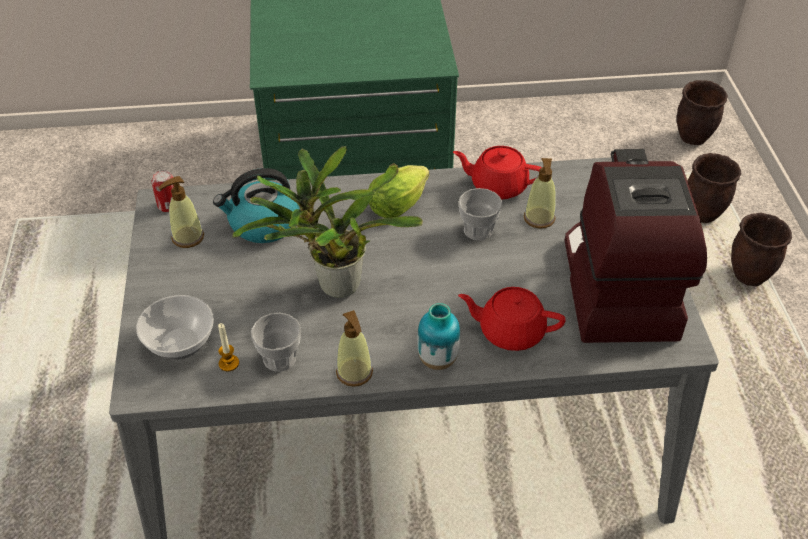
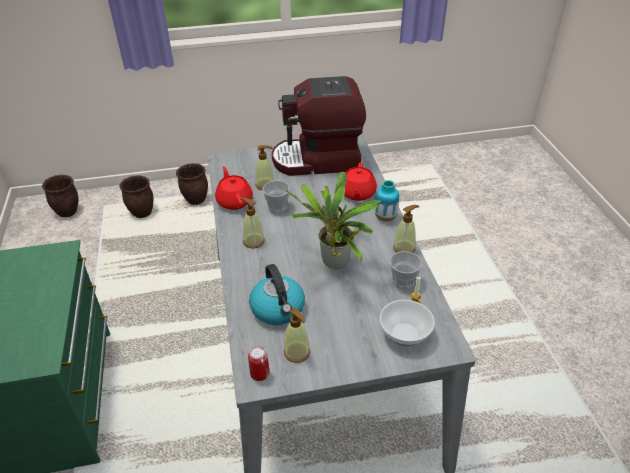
camera: 95 degrees left, 5 degrees down
lettuce [369,165,429,218] -> soap dispenser [241,198,265,248]
red teapot [453,146,542,200] -> red teapot turned 150 degrees clockwise [215,166,253,210]

